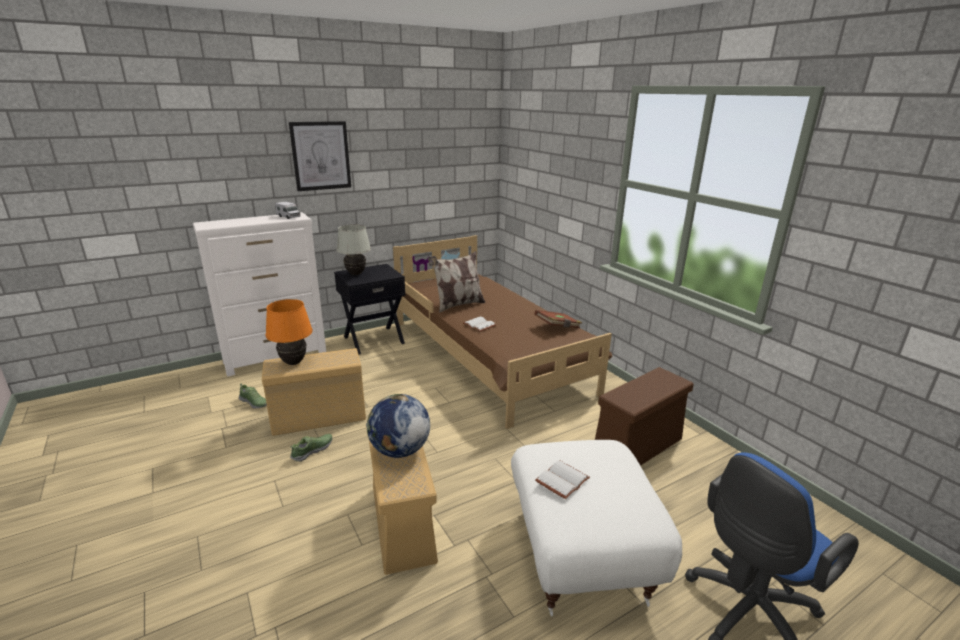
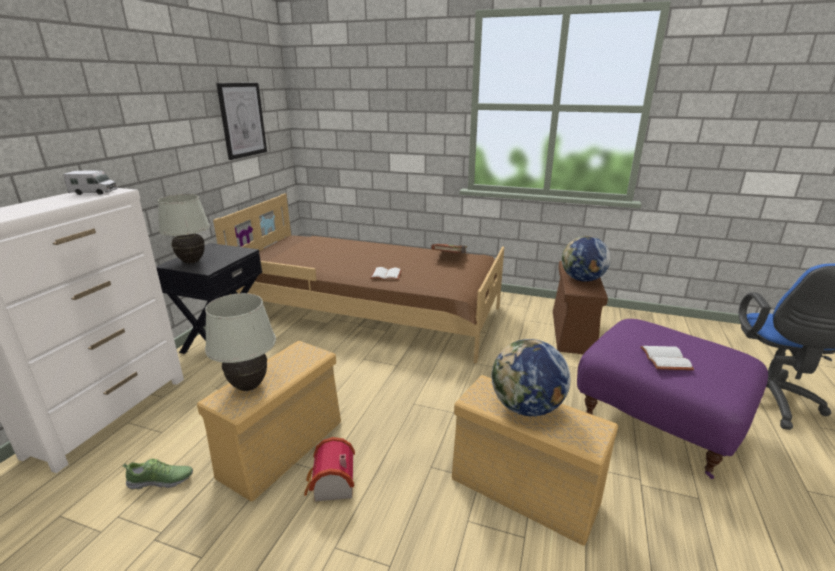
camera: 40 degrees left, 0 degrees up
orange table lamp [266,299,313,365] -> white table lamp [205,293,276,391]
picture [289,121,351,191] -> picture moved to [216,83,267,160]
shoe [290,434,332,462] -> toy house [304,437,355,501]
pillow [428,251,485,313] -> none
white ottoman [511,440,682,616] -> purple ottoman [577,319,768,479]
none -> globe [562,236,611,282]

